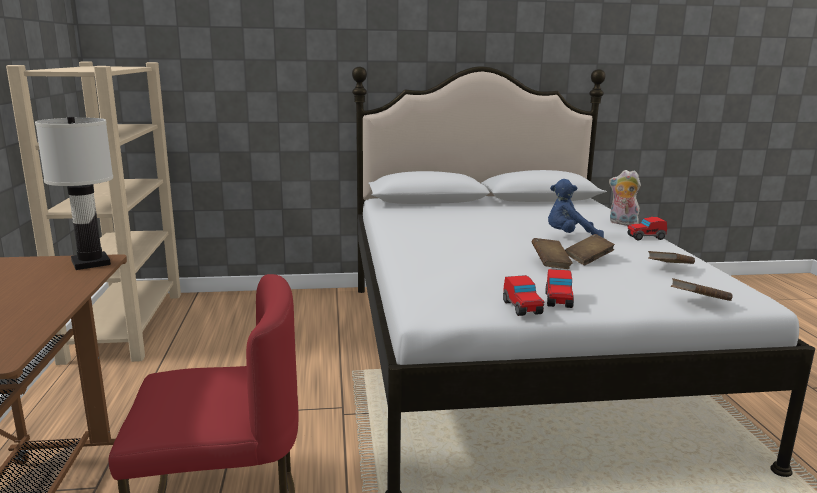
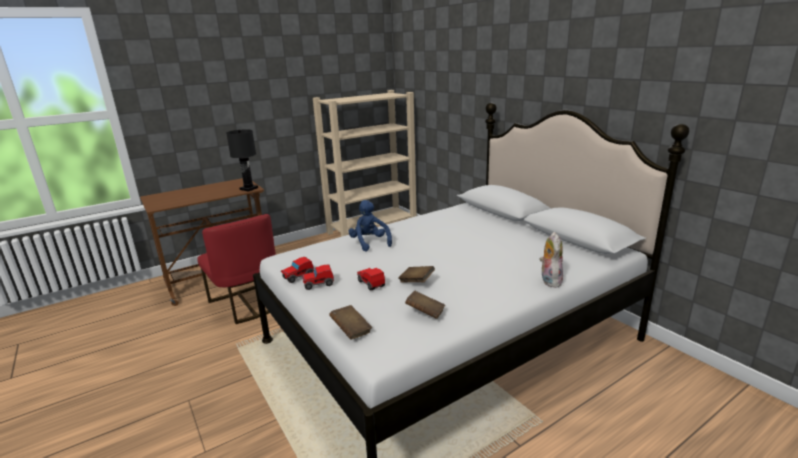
camera: 65 degrees right, 5 degrees up
white table lamp [35,117,113,270] -> black table lamp [226,129,258,192]
brown book [532,238,573,269] -> none
blue plush toy [548,179,604,238] -> blue plush toy moved to [348,200,392,252]
toy car [627,217,667,240] -> toy car moved to [357,268,385,291]

